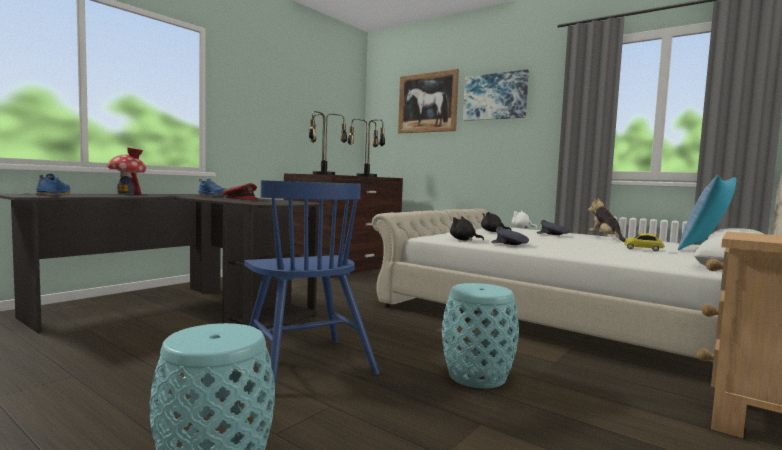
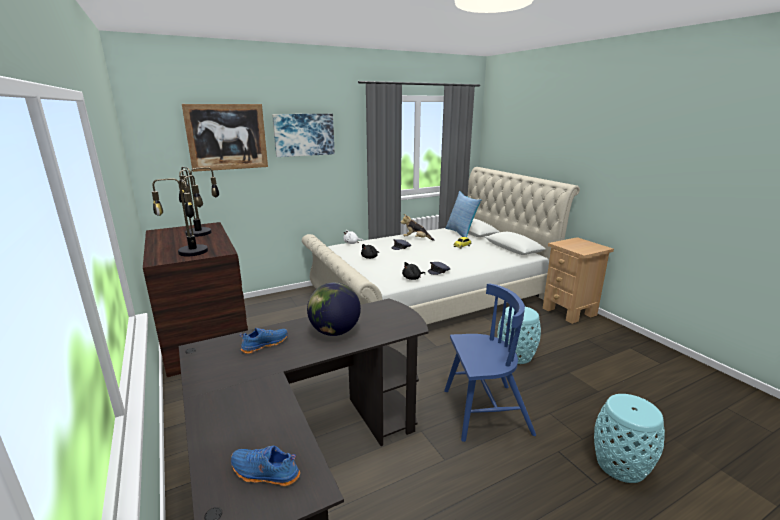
camera: 65 degrees left, 15 degrees up
toy house [107,148,146,195] -> none
red cap [223,183,259,200] -> globe [307,282,361,336]

